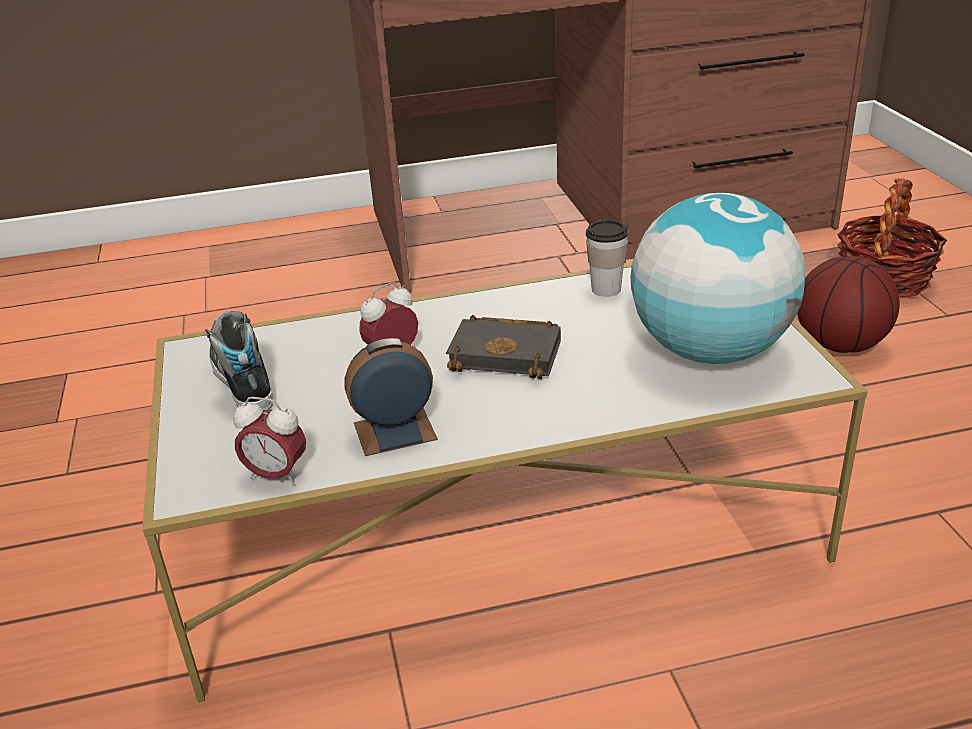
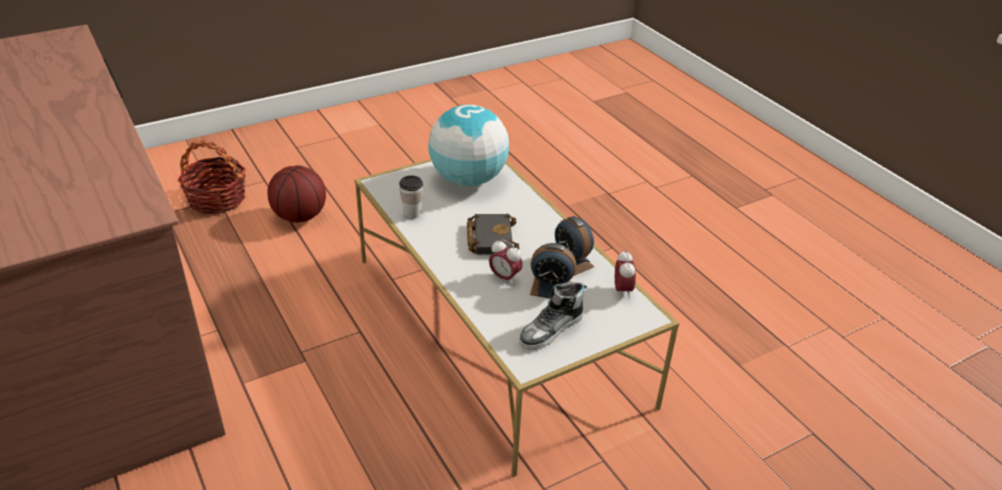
camera: 110 degrees left, 5 degrees up
none -> alarm clock [530,243,576,299]

